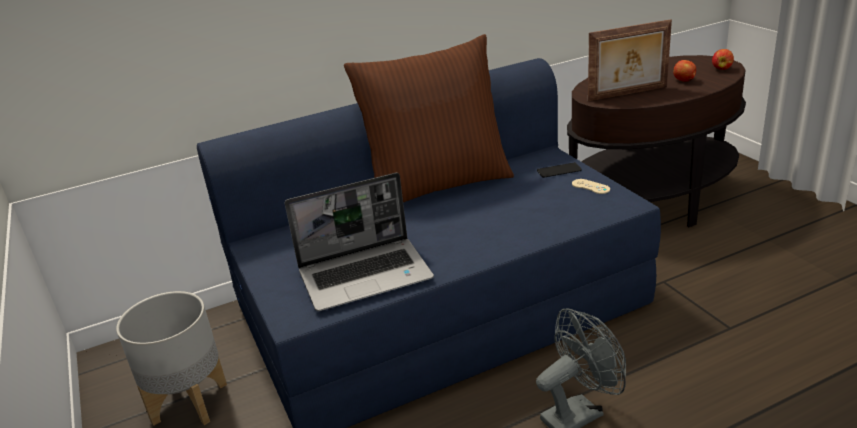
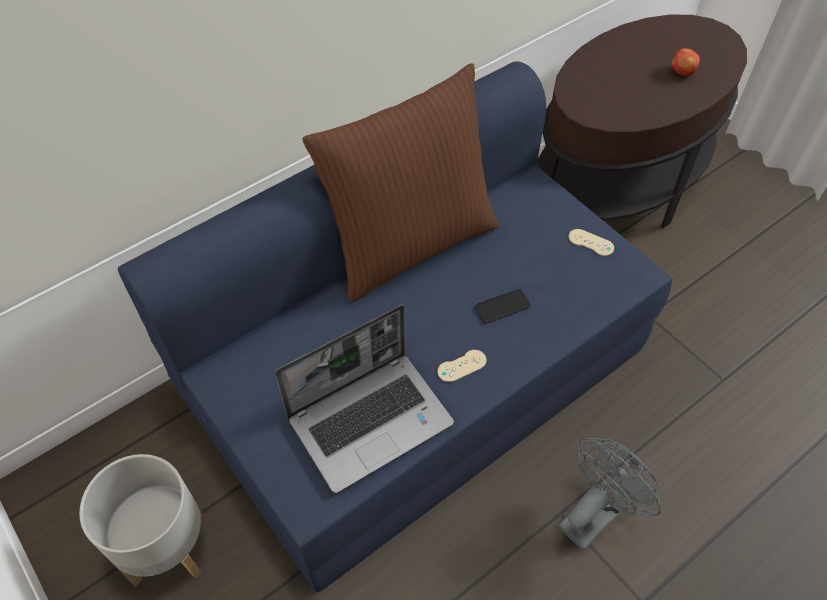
camera: 15 degrees left, 25 degrees up
phone [537,162,582,178] -> phone moved to [474,289,531,324]
picture frame [588,19,672,101] -> none
apple [712,49,734,70] -> none
none -> beige game controller [437,350,486,382]

